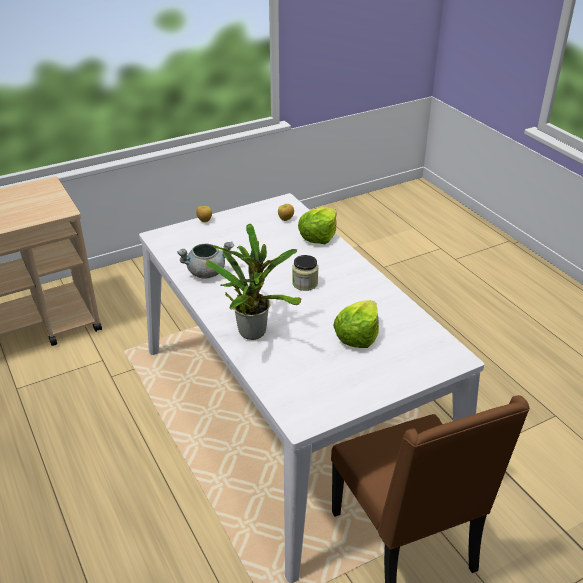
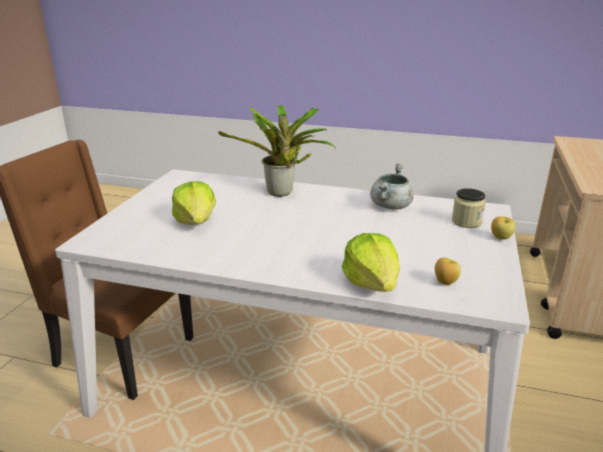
camera: 135 degrees right, 10 degrees down
jar [292,255,318,291] -> jar moved to [452,188,486,228]

